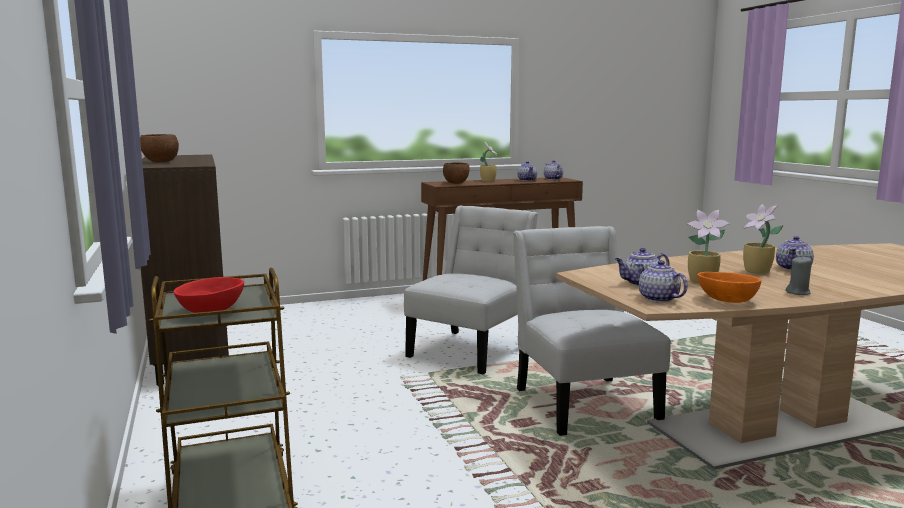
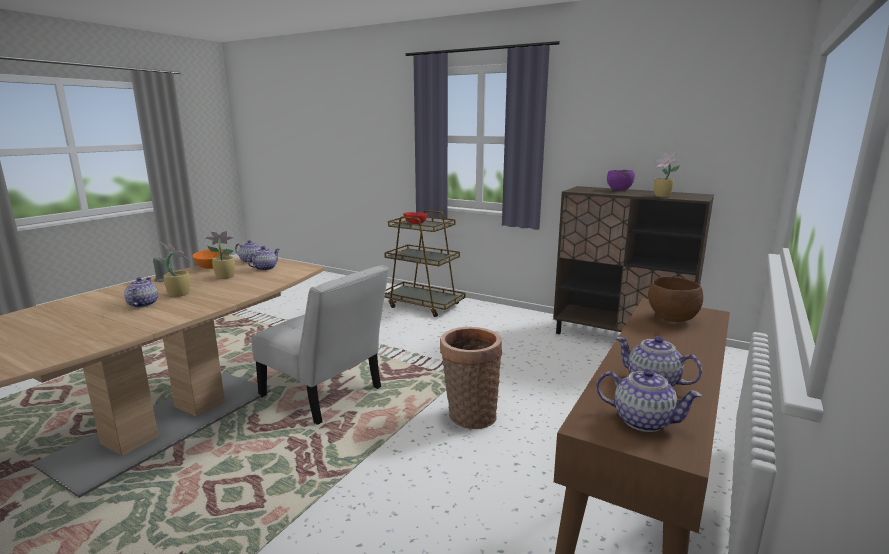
camera: 140 degrees right, 5 degrees up
brown bowl [140,134,179,162] -> purple bowl [607,170,635,191]
white chair [404,206,538,374] -> basket [440,327,502,429]
potted plant [480,142,497,182] -> potted plant moved to [654,153,680,197]

